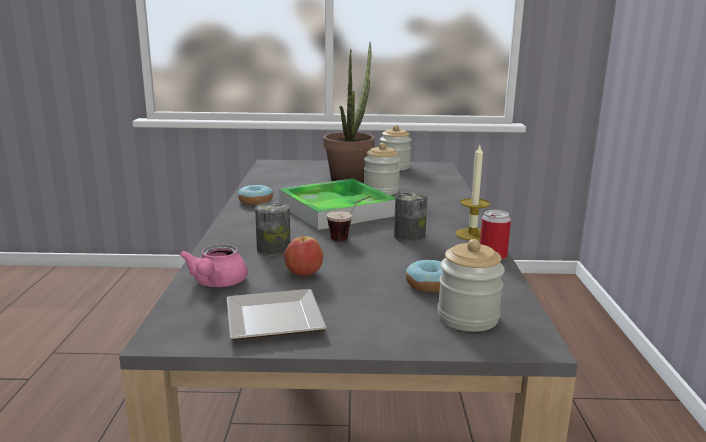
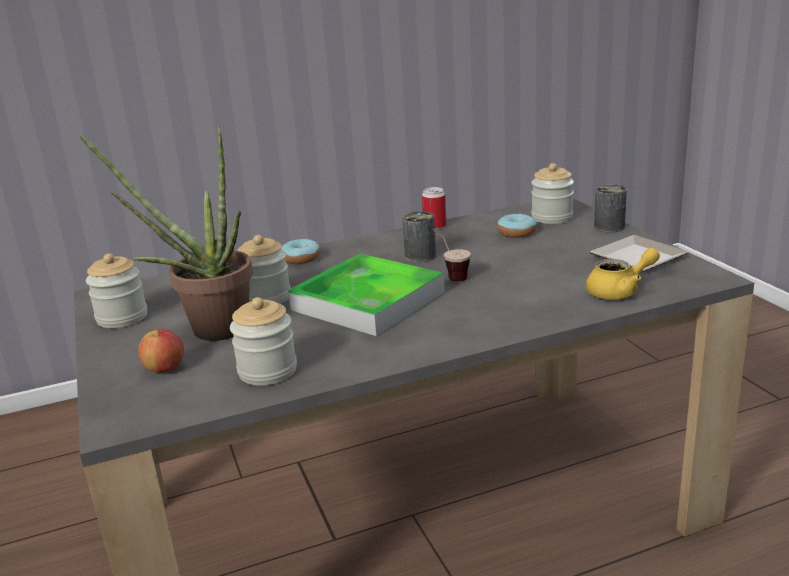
camera: 110 degrees left, 5 degrees up
pink teapot [180,244,248,287] -> yellow teapot [586,248,660,300]
donut [238,185,273,205] -> donut moved to [281,238,320,264]
can [255,202,290,256] -> can moved to [594,185,627,232]
apple [284,236,323,276] -> apple moved to [138,329,184,373]
candle [455,145,490,241] -> none
none -> jar [230,297,297,386]

